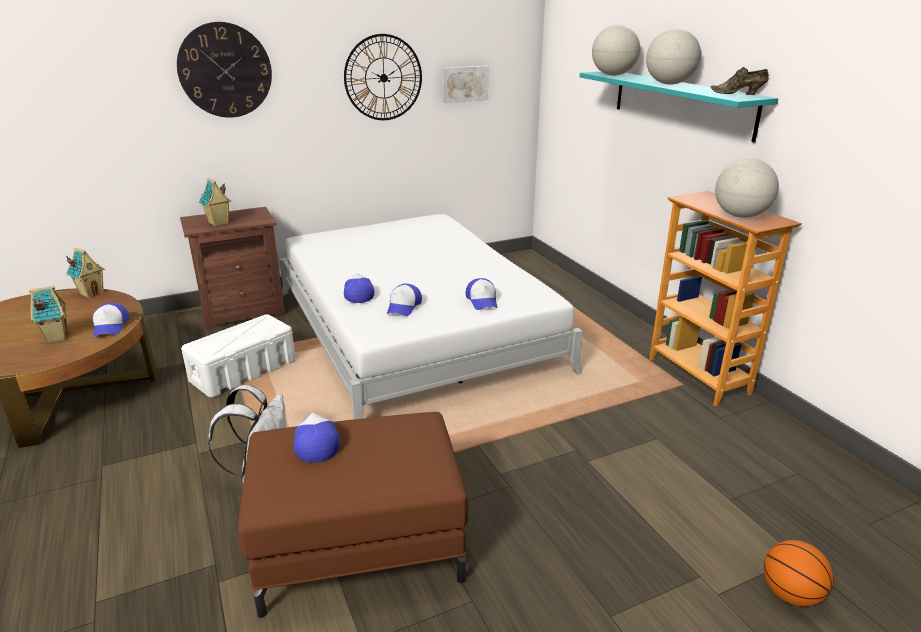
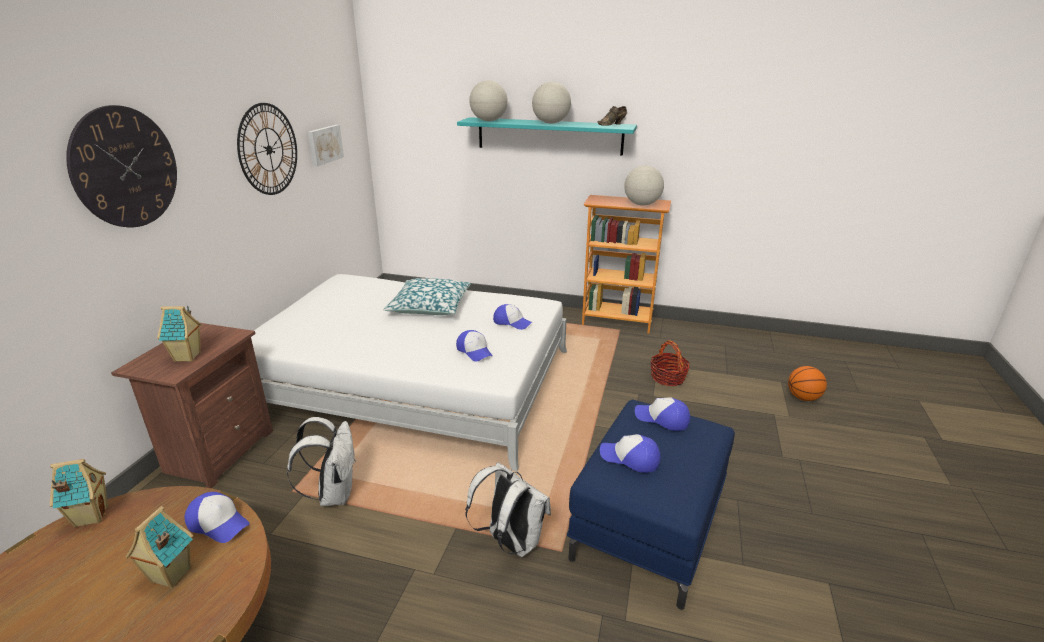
camera: 50 degrees left, 0 degrees up
white storage box [181,314,296,398] -> white backpack [287,417,356,506]
brown ottoman [238,412,469,618] -> blue ottoman [567,399,735,610]
cap [344,274,374,303] -> cap moved to [635,397,690,431]
none -> pillow [383,278,471,315]
none -> basket [650,340,690,386]

